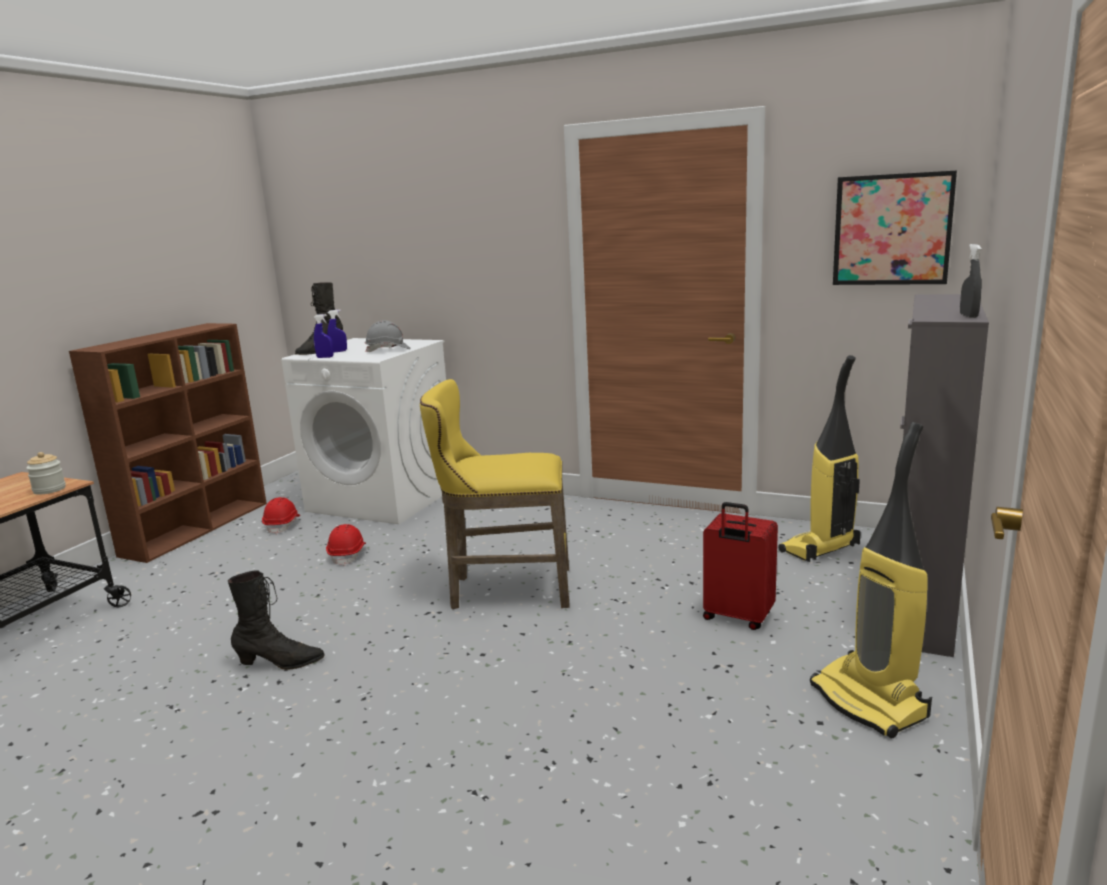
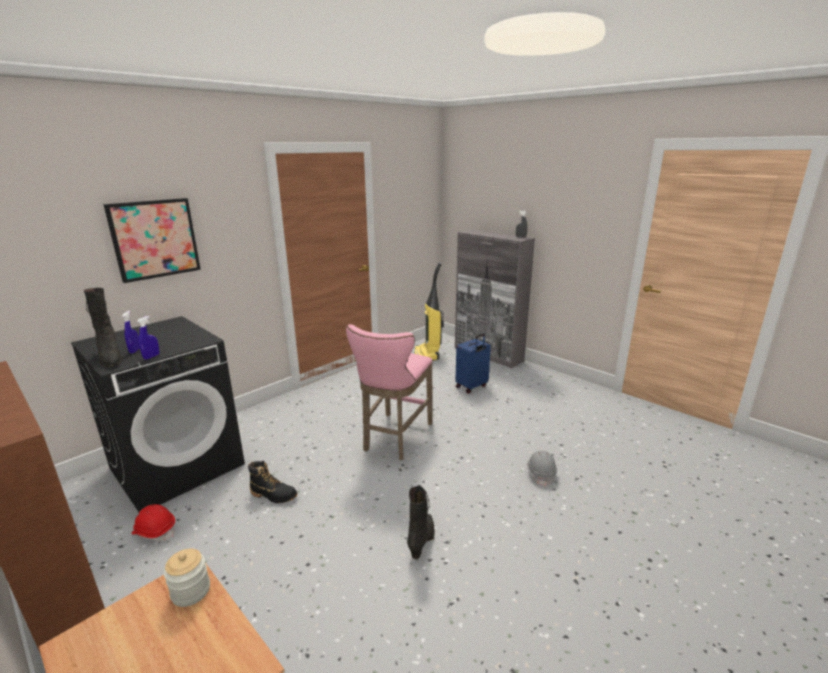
camera: 70 degrees left, 5 degrees up
white washing machine [282,338,446,524] -> black washing machine [71,316,245,512]
red hard hat [326,524,366,566] -> black boot [248,461,297,503]
grey hard hat [365,320,410,353] -> grey hard hat moved to [527,450,557,487]
yellow stool [420,379,570,609] -> pink stool [346,324,433,460]
red suitcase [703,502,778,630] -> blue suitcase [455,333,491,394]
vacuum cleaner [810,422,932,739] -> none
picture [833,171,957,285] -> picture moved to [103,198,201,283]

